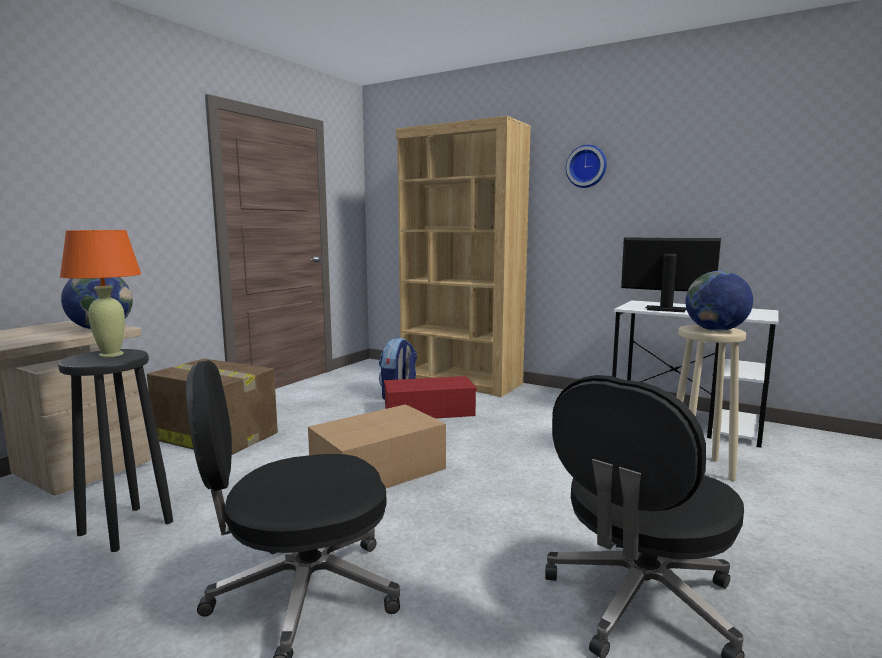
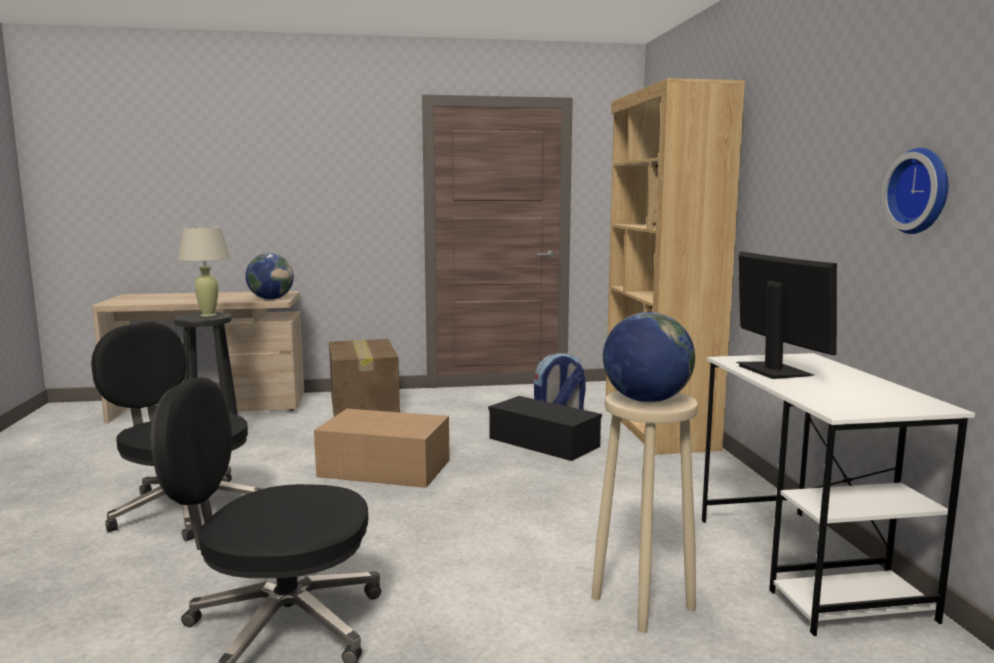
camera: 50 degrees right, 0 degrees up
orange table lamp [60,230,141,357] -> beige table lamp [178,227,230,317]
red storage box [384,376,477,419] -> black storage box [488,396,602,461]
wall clock [566,145,607,188] -> wall clock moved to [882,148,948,234]

